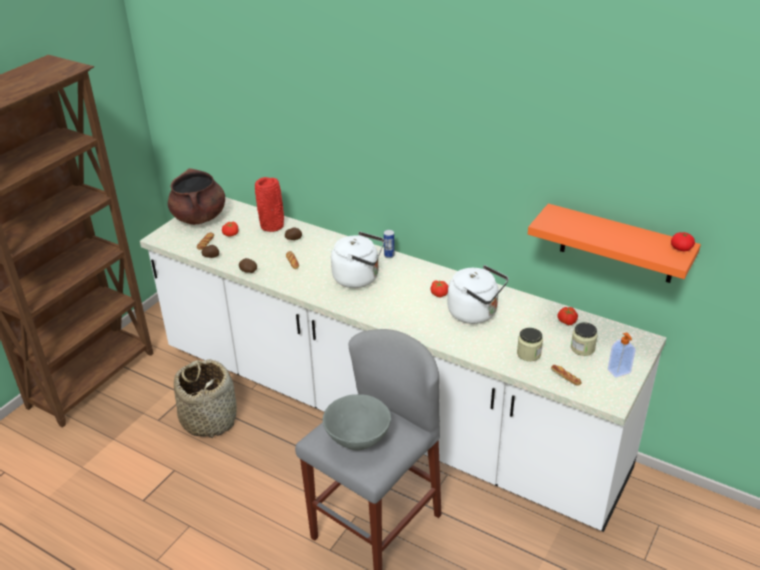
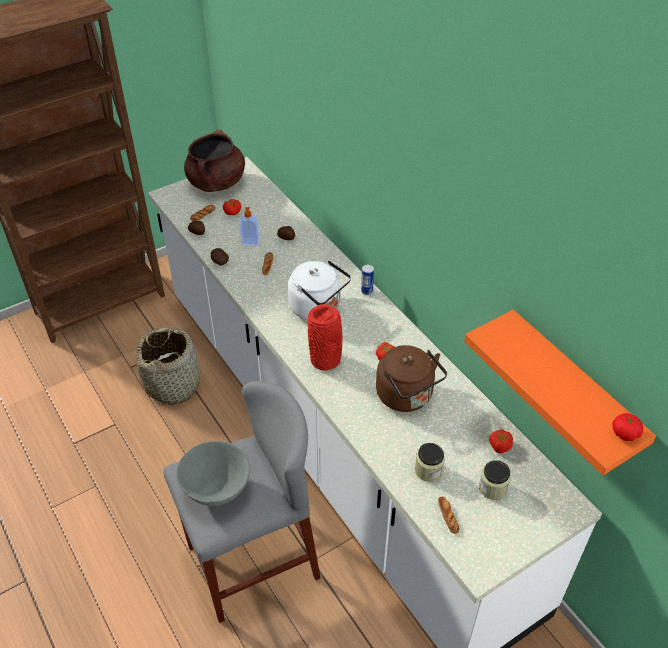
camera: 25 degrees right, 10 degrees up
red vase [255,177,284,232] -> red vase moved to [308,304,342,371]
white kettle [447,265,508,324] -> brown kettle [376,345,447,412]
soap dispenser [608,332,636,377] -> soap dispenser moved to [239,207,259,246]

